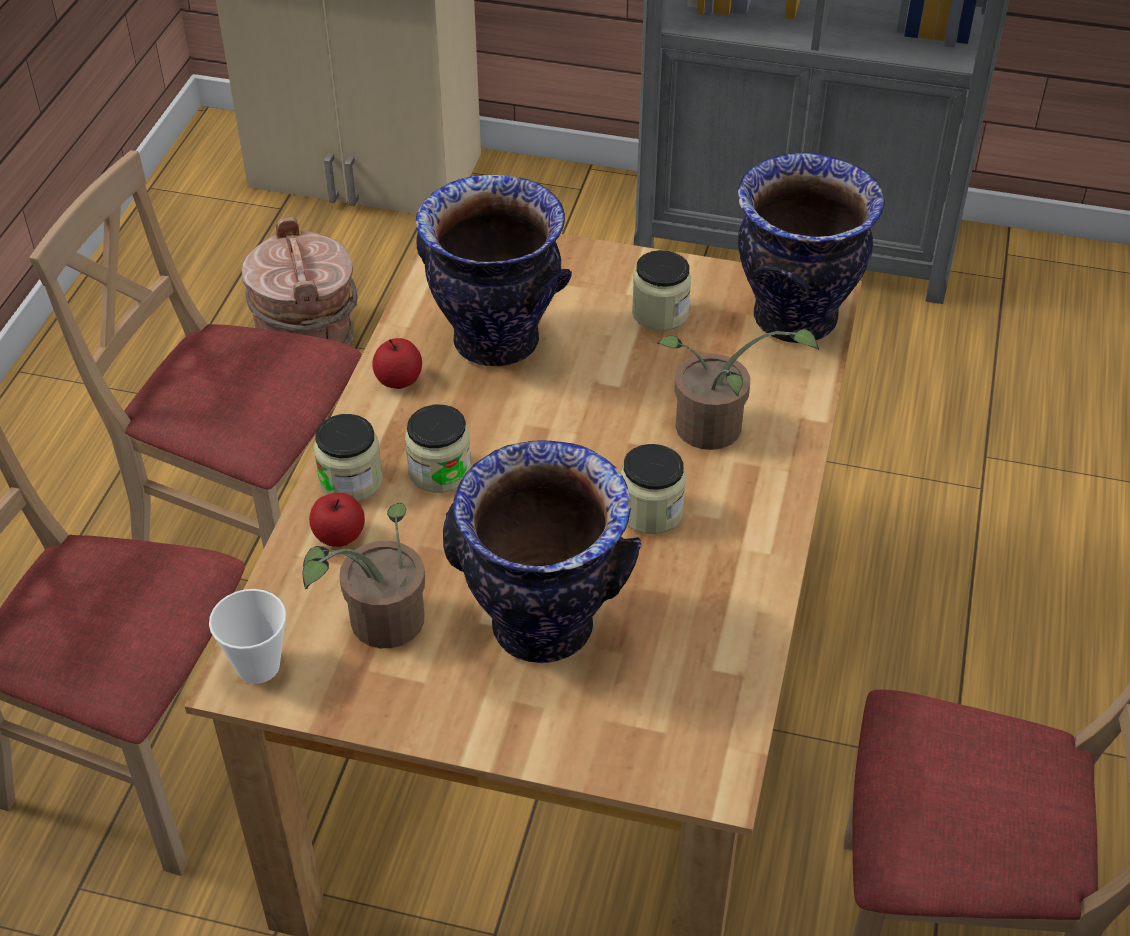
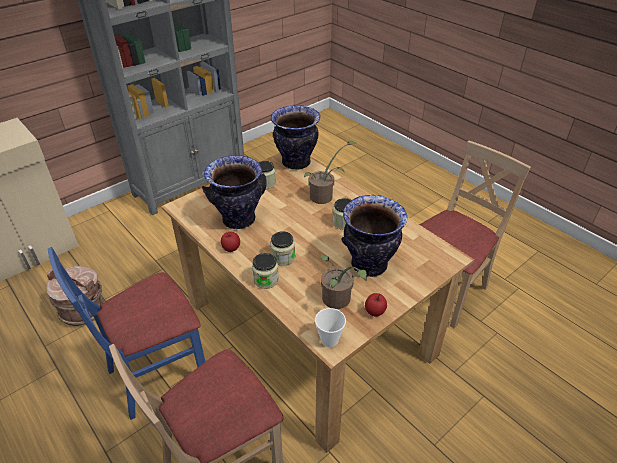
camera: 55 degrees left, 5 degrees down
beige chair [29,150,362,549] -> blue chair [48,247,205,420]
apple [309,493,365,547] -> apple moved to [365,293,387,316]

